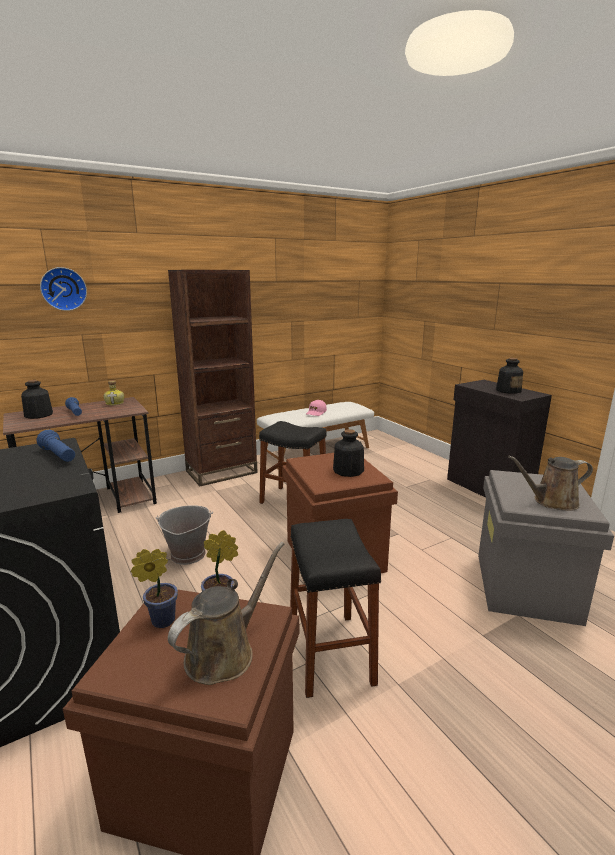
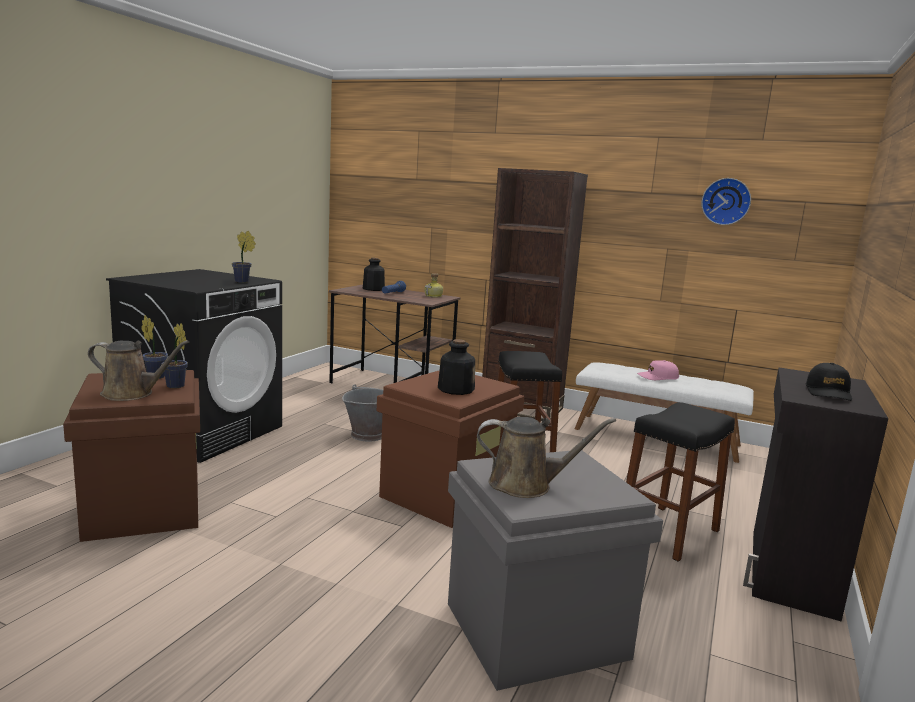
camera: 55 degrees right, 5 degrees down
blue flashlight [37,430,75,462] -> potted plant [232,231,256,283]
wall clock [40,267,87,311] -> wall clock moved to [701,178,751,225]
black stool [290,519,381,698] -> black stool moved to [626,402,735,562]
bottle [496,358,523,394] -> black cap [806,363,852,401]
brown watering can [508,456,593,511] -> brown watering can turned 135 degrees clockwise [477,417,616,498]

